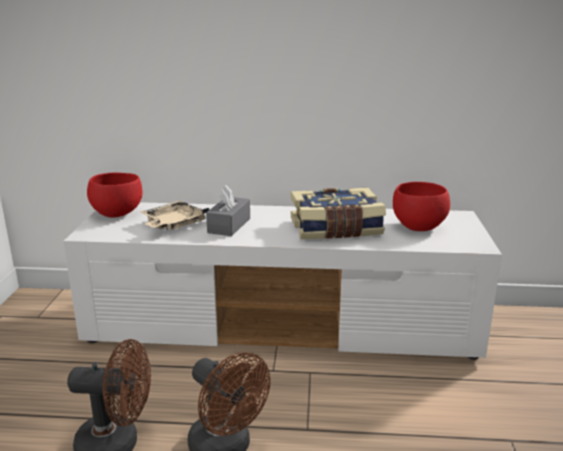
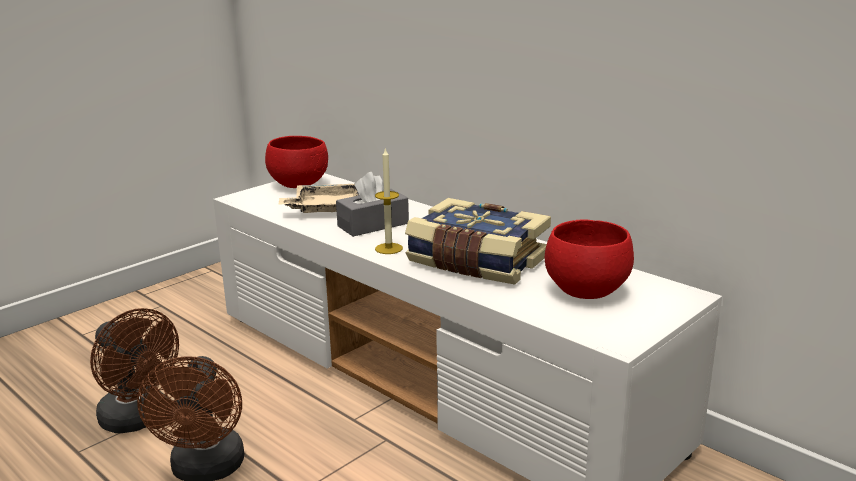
camera: 40 degrees right, 0 degrees up
none -> candle [375,148,403,254]

